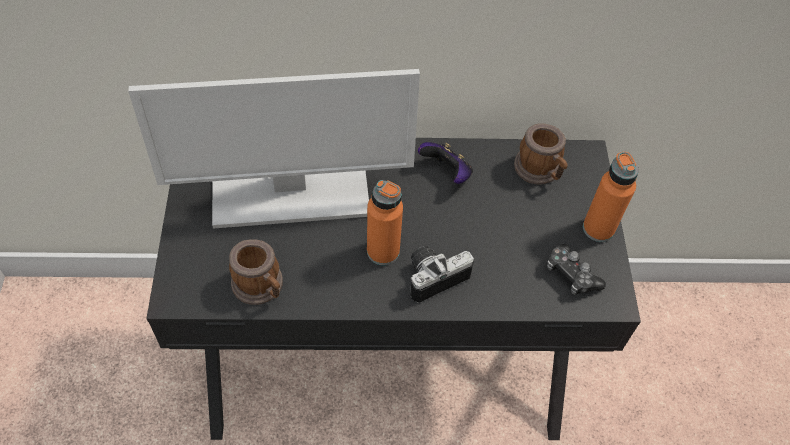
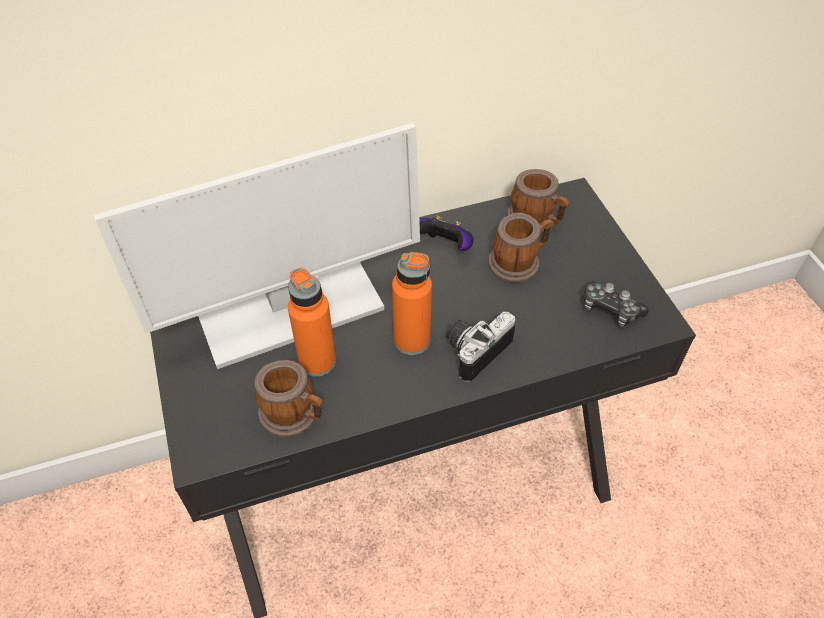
camera: 15 degrees left, 5 degrees down
orange bottle [583,152,639,242] -> orange bottle moved to [288,268,336,377]
none -> mug [488,213,554,283]

